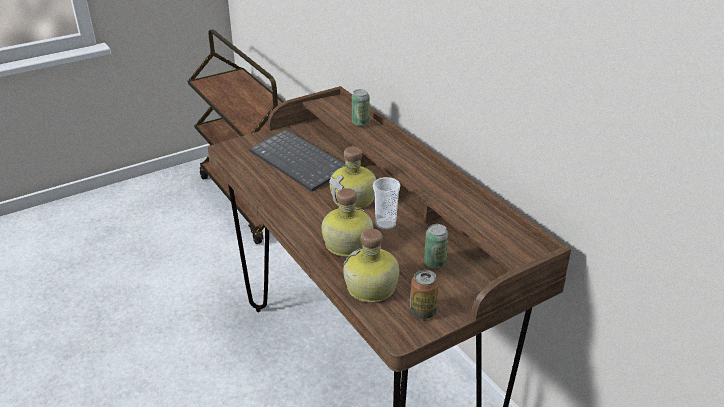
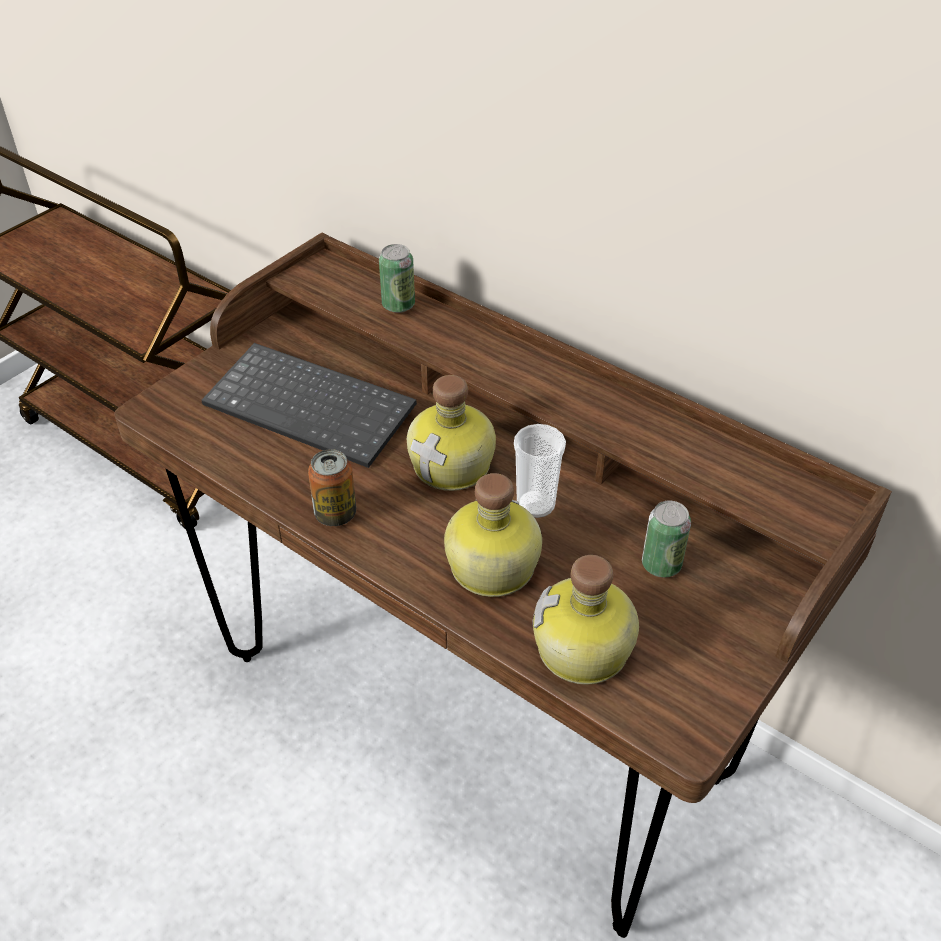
camera: 20 degrees left, 10 degrees up
can [410,270,439,319] -> can moved to [308,449,356,526]

